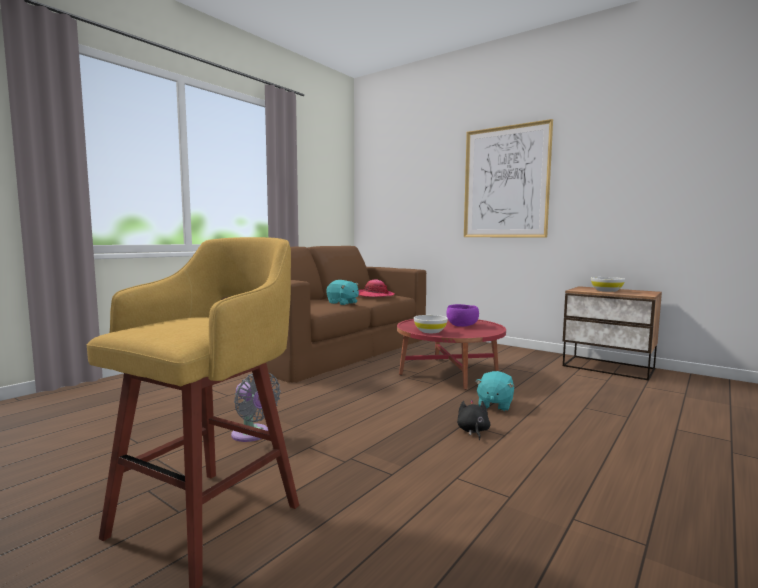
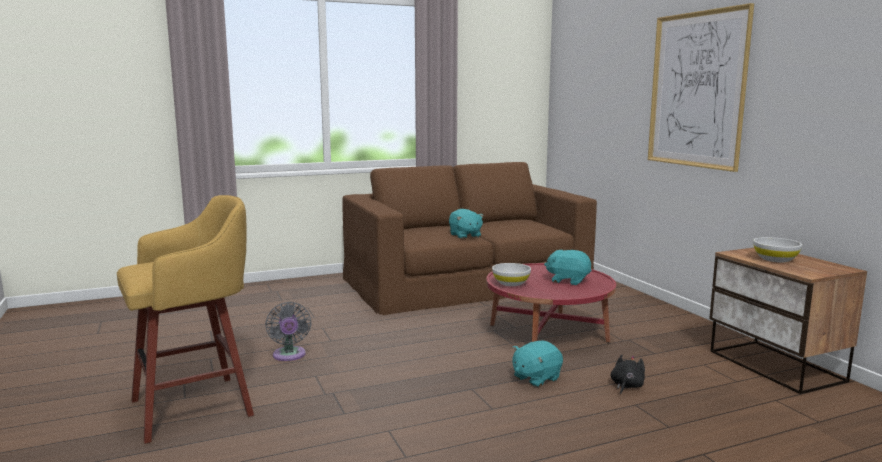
camera: 30 degrees right, 5 degrees up
hat [358,280,395,297] -> none
purple bowl [446,304,479,327] -> turquoise plush toy [544,250,592,285]
black plush toy [457,400,490,440] -> black plush toy moved to [611,355,645,394]

